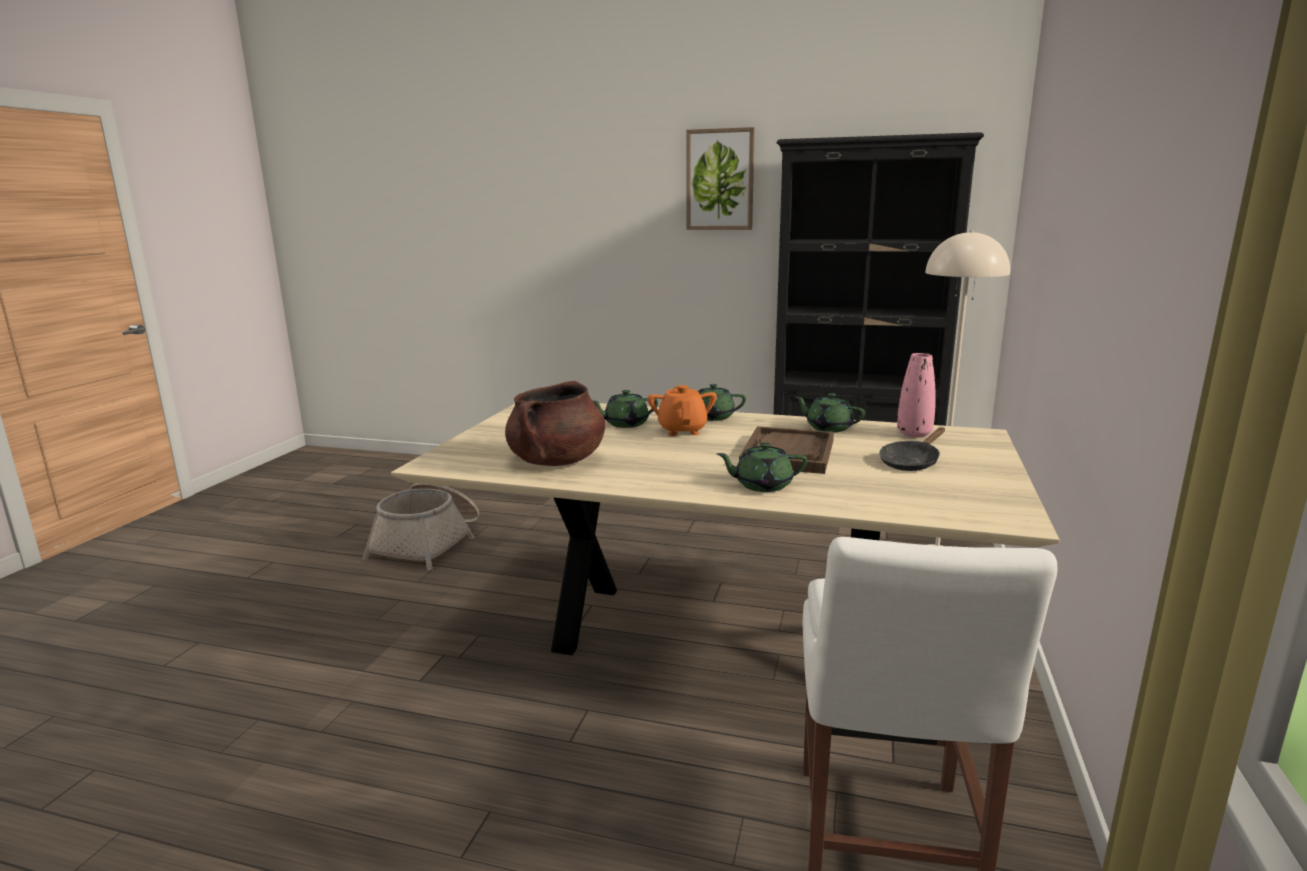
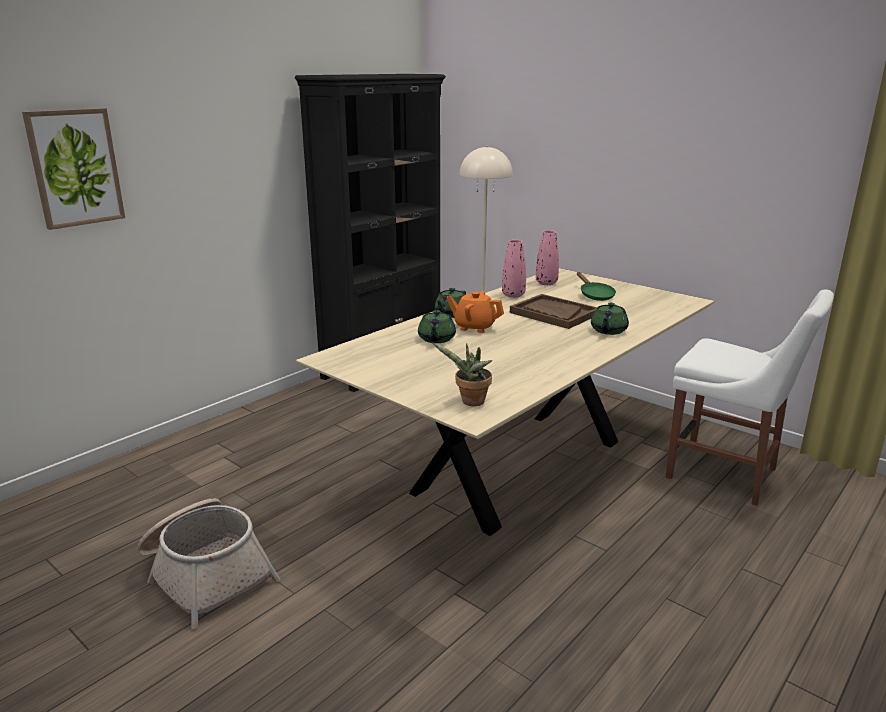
camera: 65 degrees left, 5 degrees up
brown cooking pot [505,381,605,466] -> none
picture [686,127,755,230] -> picture moved to [22,108,125,230]
green teapot [794,393,865,432] -> pink vase [502,240,526,298]
black frying pan [879,427,945,471] -> green frying pan [577,272,616,301]
none -> potted plant [432,342,493,406]

